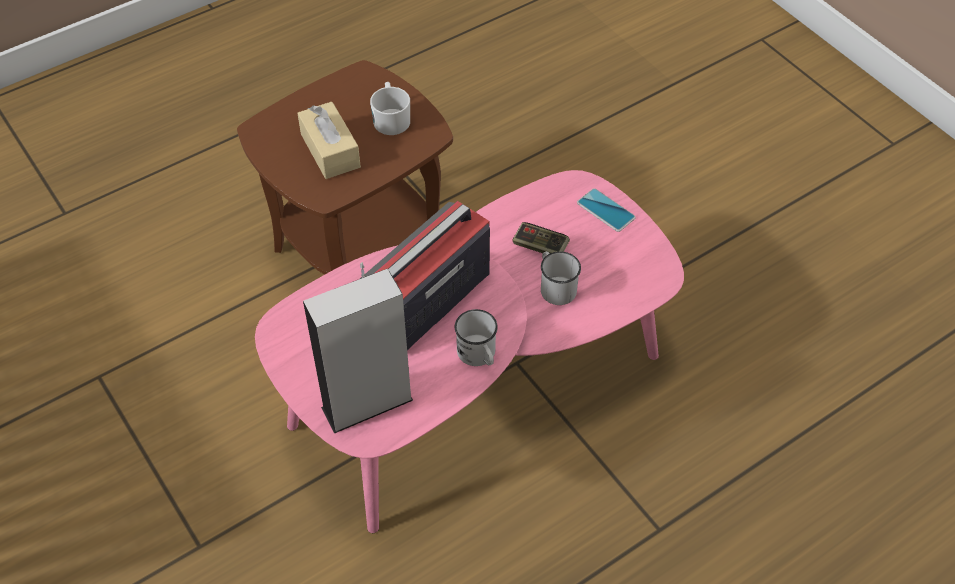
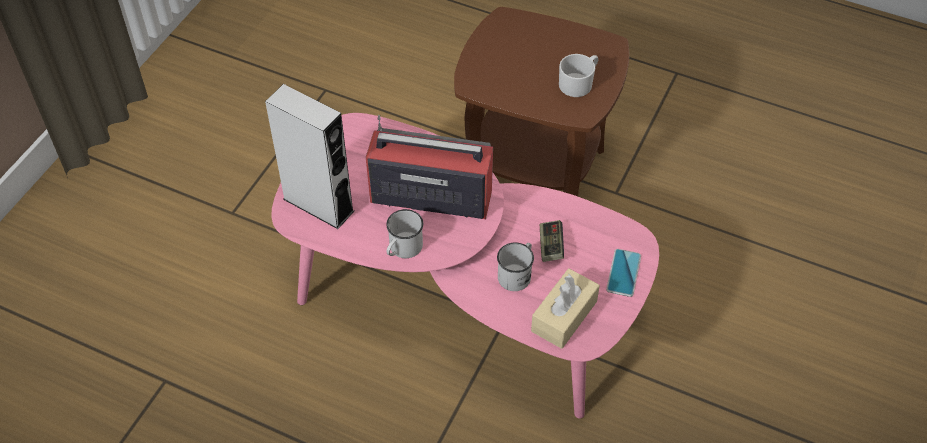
camera: 60 degrees right, 0 degrees up
beige tissue box [297,102,361,179] -> beige tissue box moved to [531,269,600,349]

